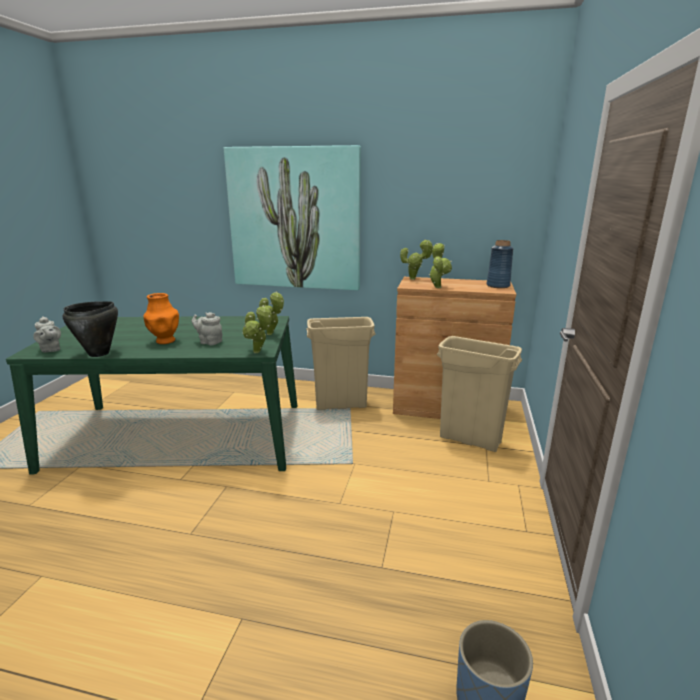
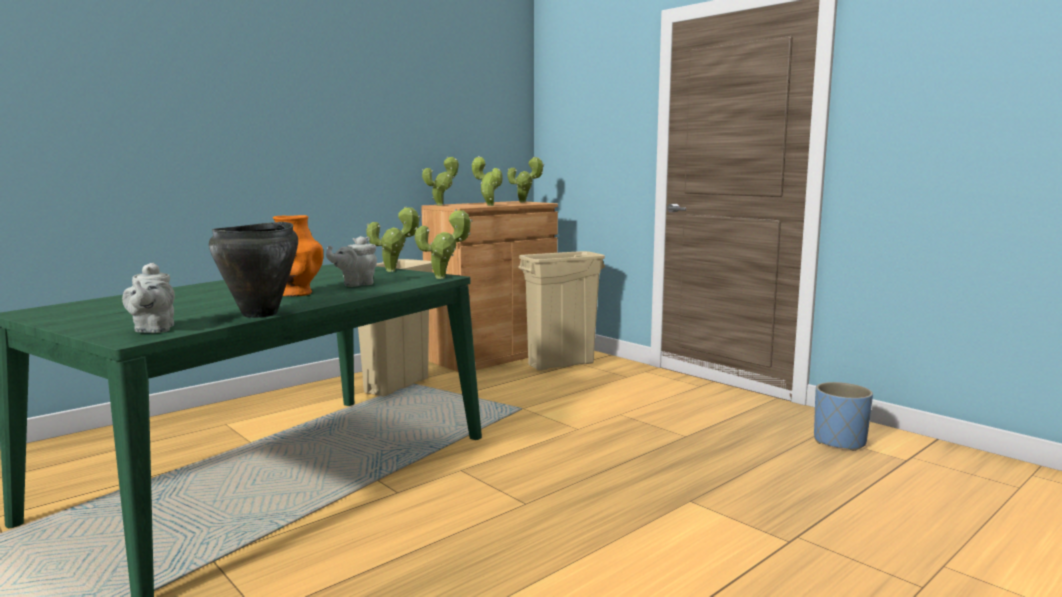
camera: 55 degrees left, 10 degrees down
grey teapot [33,316,61,352] -> grey teapot turned 75 degrees clockwise [122,263,175,333]
picture [224,145,361,291] -> none
blue vase [487,240,513,288] -> potted plant [507,157,544,202]

